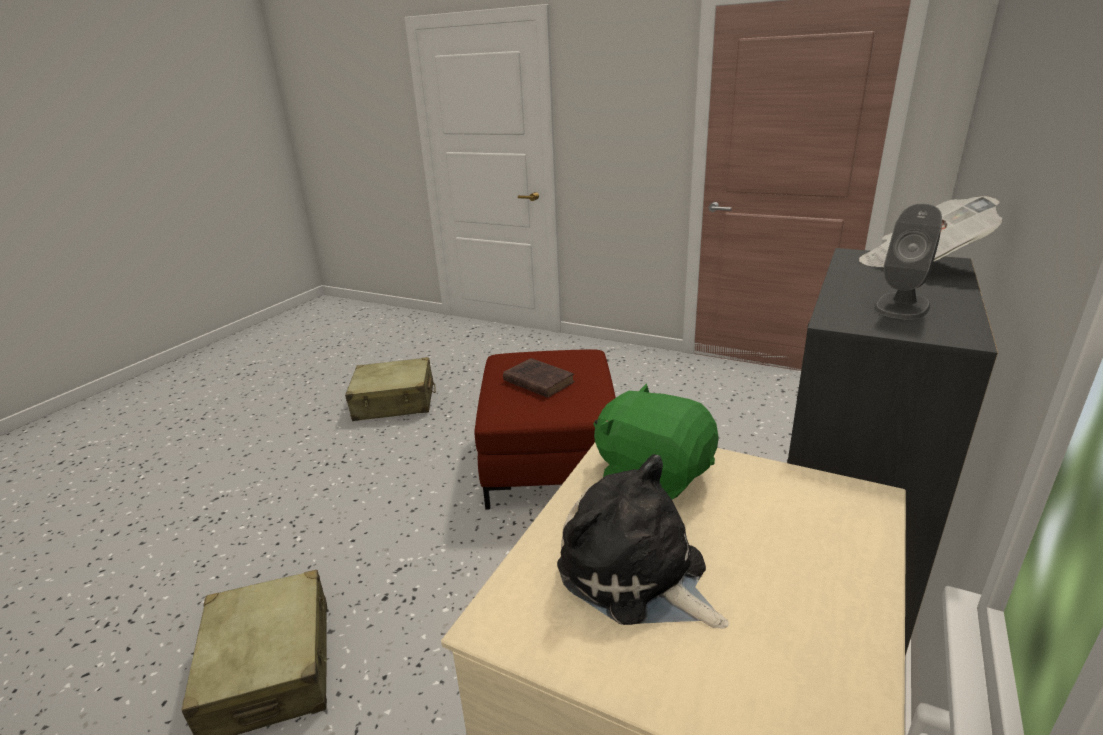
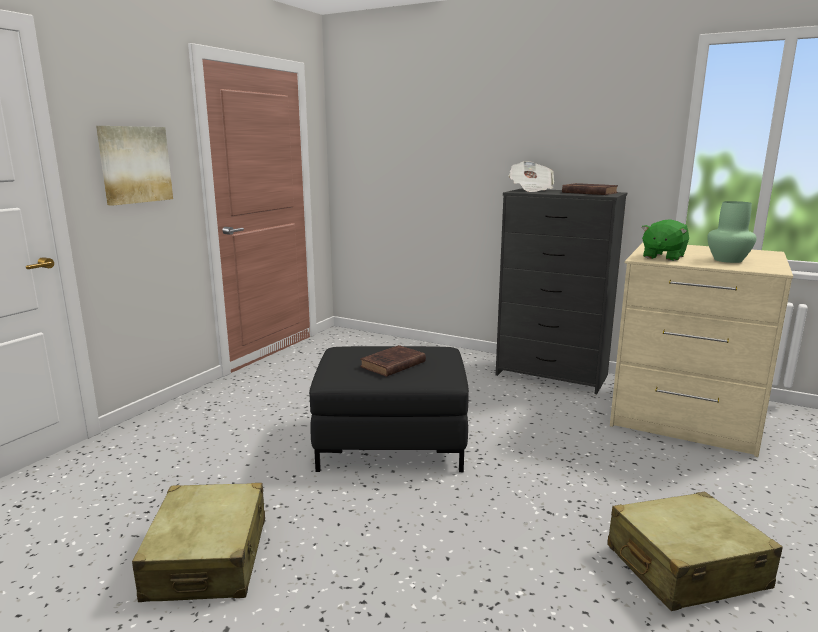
camera: 90 degrees left, 10 degrees down
red ottoman [475,349,616,510] -> black ottoman [309,346,469,472]
plush toy [557,454,729,629] -> green vase [707,201,757,263]
grey speaker [874,204,942,320] -> brown book [562,183,618,195]
none -> picture [96,126,173,206]

